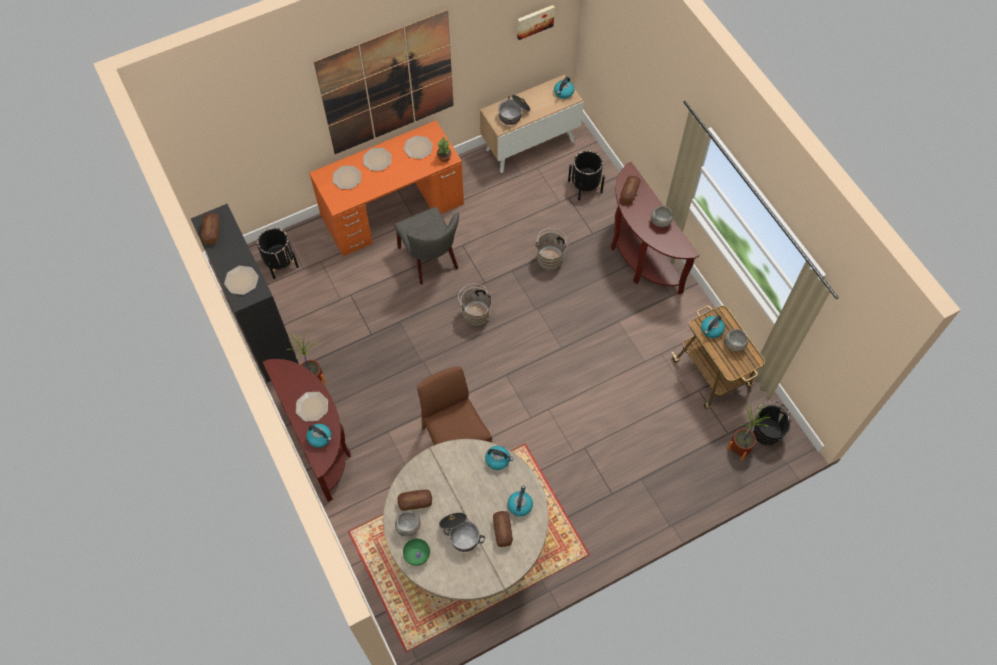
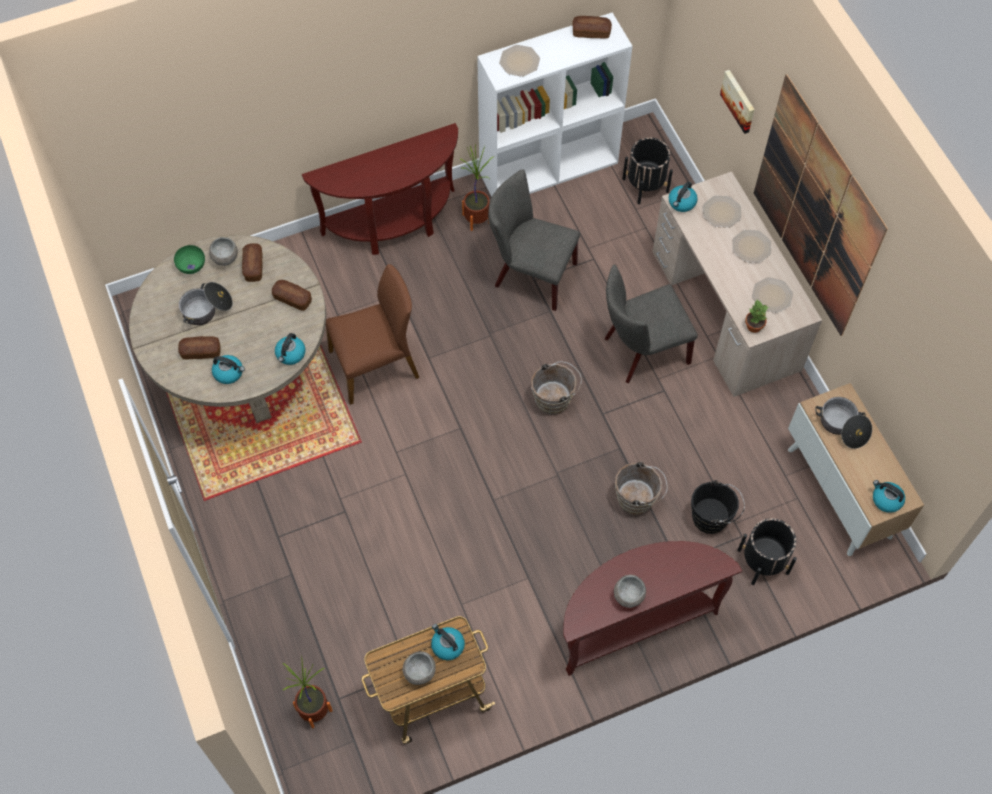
camera: 95 degrees right, 0 degrees up
black bookcase [191,204,299,382] -> white bookcase [477,12,633,197]
plate [296,392,328,422] -> none
kettle [307,424,332,448] -> kettle moved to [669,182,698,212]
orange desk [309,121,464,256] -> beige desk [652,171,822,397]
picture [517,5,555,40] -> picture moved to [720,70,755,134]
bread [620,176,641,204] -> bread moved to [272,280,312,311]
black bucket [754,401,793,445] -> black bucket moved to [691,480,745,534]
none -> grey chair [488,169,580,311]

